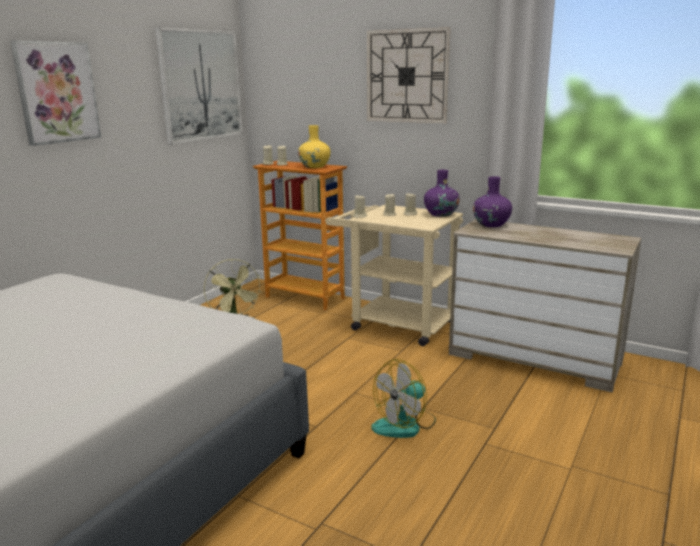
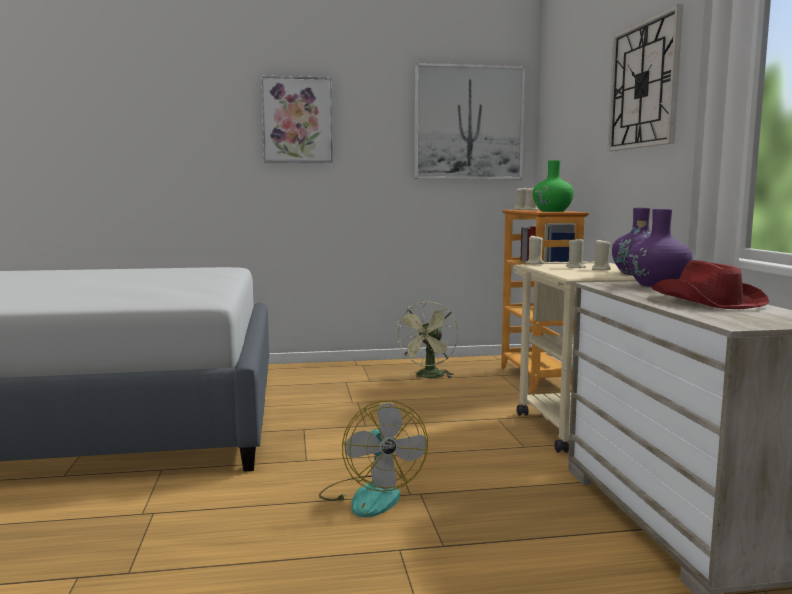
camera: 50 degrees right, 10 degrees down
yellow vase [298,125,330,168] -> green vase [533,160,574,212]
fan [372,359,436,438] -> fan turned 120 degrees counterclockwise [319,400,428,517]
none -> red hat [652,260,769,309]

